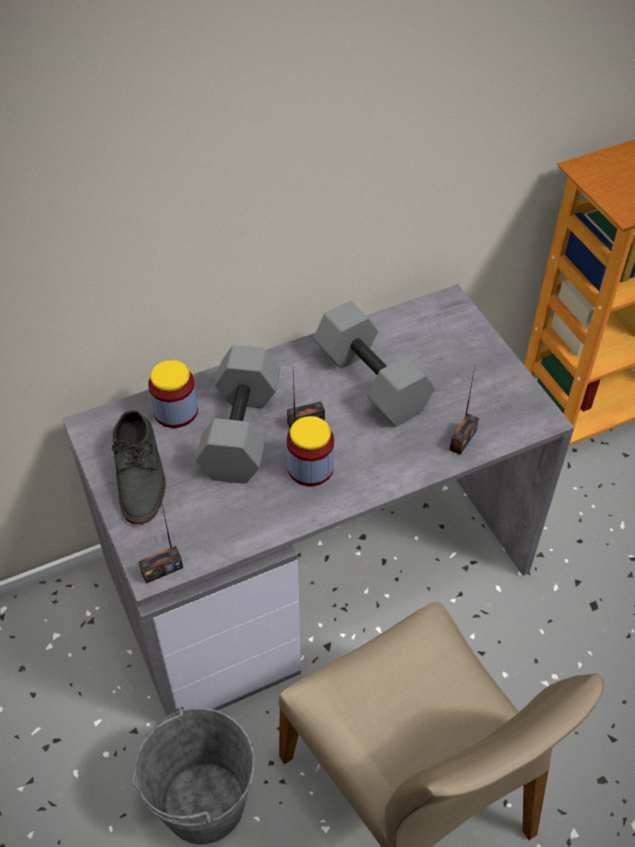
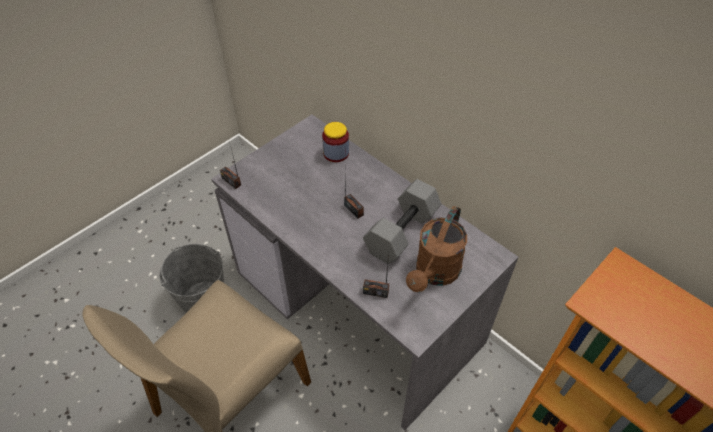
camera: 70 degrees right, 0 degrees up
grey shoe [111,410,166,525] -> none
grey dumbbell [195,345,280,484] -> none
jar [286,416,334,486] -> none
none -> brown watering can [406,206,467,292]

